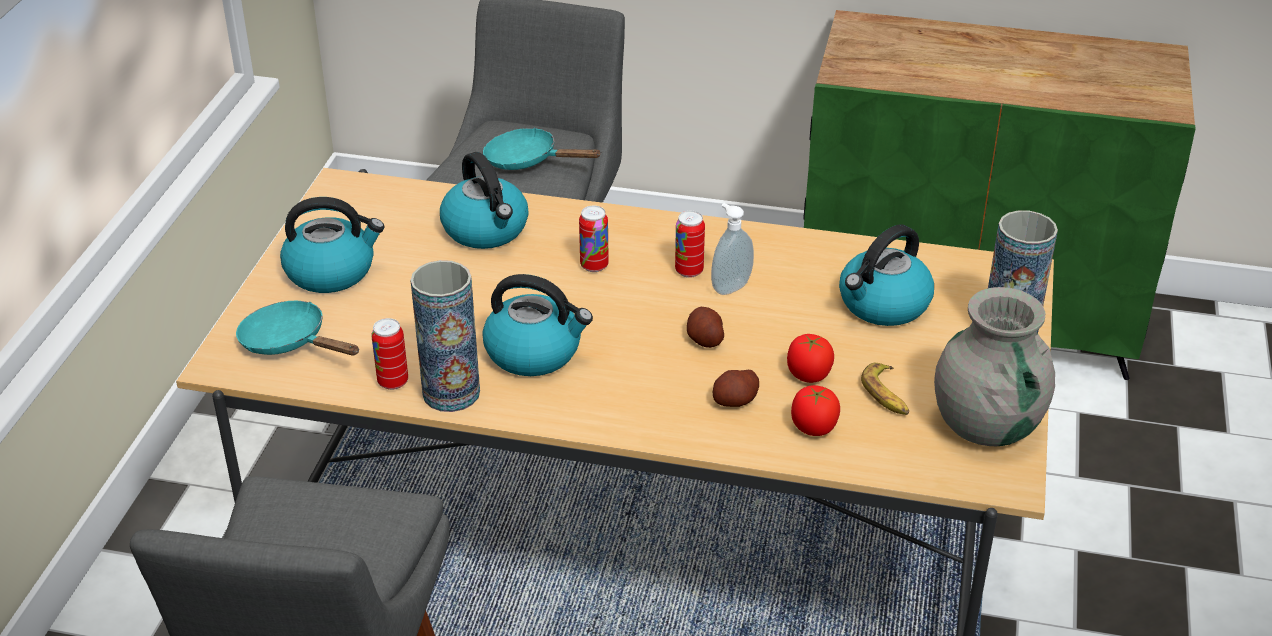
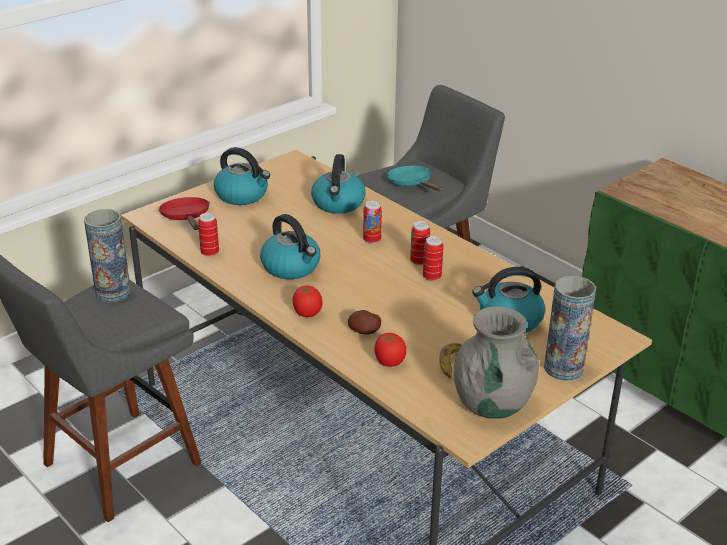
camera: 35 degrees right, 5 degrees down
turquoise frying pan [236,301,359,356] -> red frying pan [159,197,210,230]
vase [410,260,480,412] -> vase moved to [84,209,131,302]
potato [687,307,724,348] -> none
soap dispenser [711,203,754,295] -> can [423,236,443,281]
tomato [787,334,834,383] -> tomato moved to [292,285,323,317]

